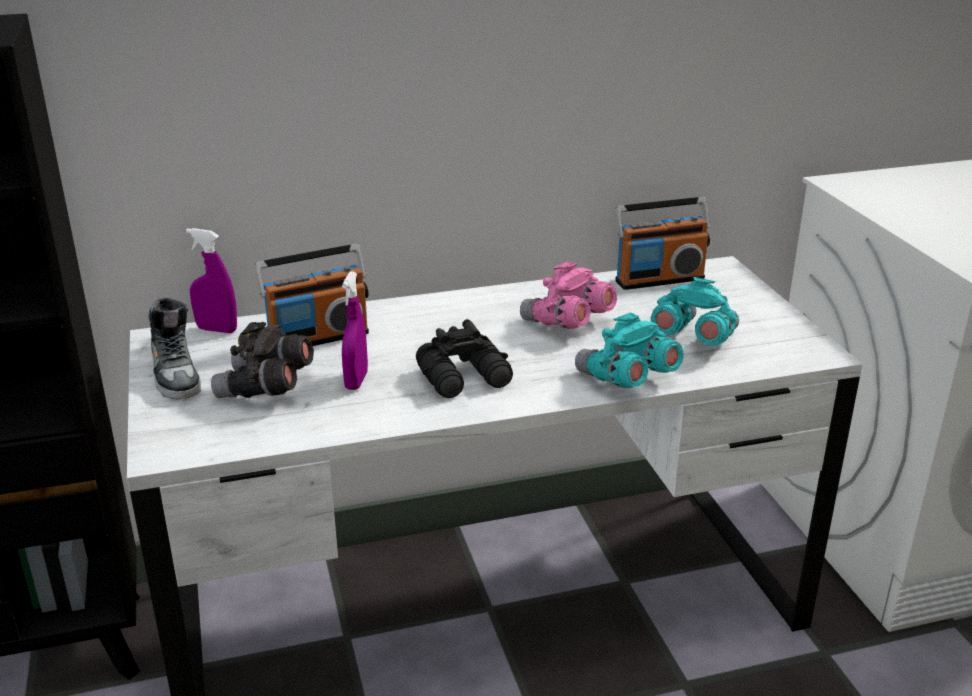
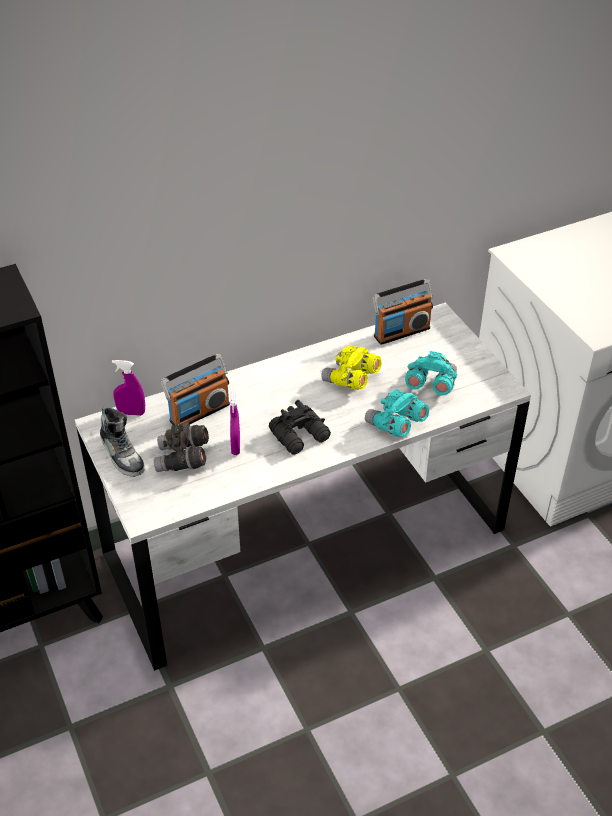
camera: 10 degrees left, 15 degrees up
pink binoculars [520,262,617,329] -> yellow binoculars [322,345,382,390]

